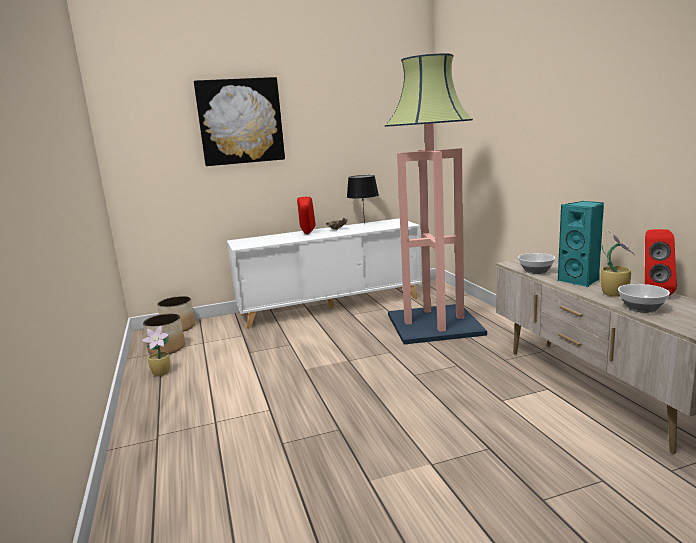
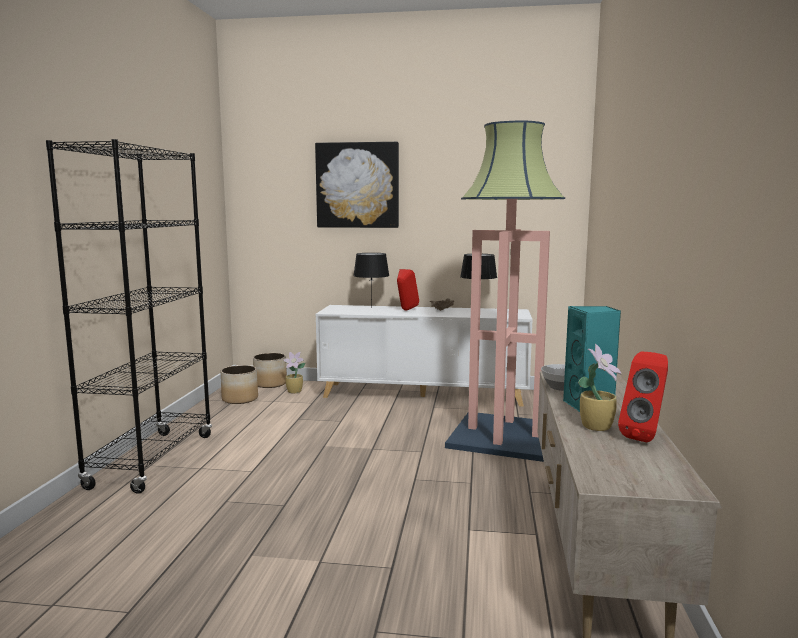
camera: 25 degrees right, 5 degrees down
potted plant [142,326,170,376] -> potted plant moved to [283,352,306,393]
bowl [618,284,670,313] -> none
none -> black bookcase [46,139,212,494]
none -> black table lamp [353,253,389,308]

